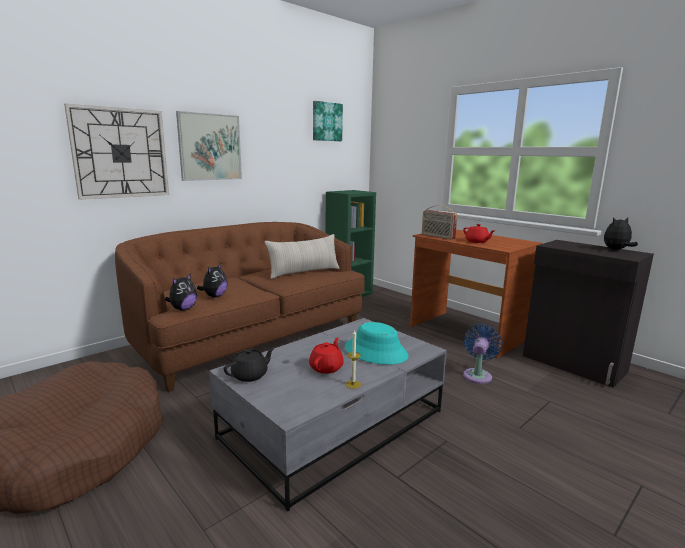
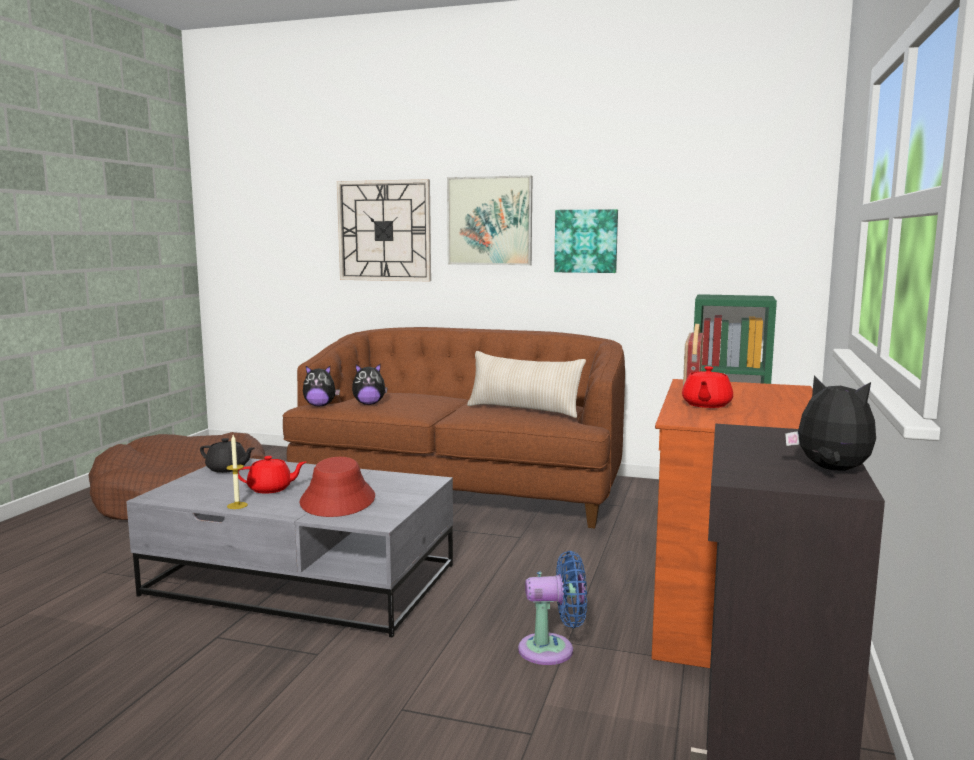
camera: 60 degrees right, 5 degrees down
picture [313,101,343,141] -> picture moved to [554,209,618,273]
turquoise hat [345,322,409,365] -> red hat [300,457,375,517]

